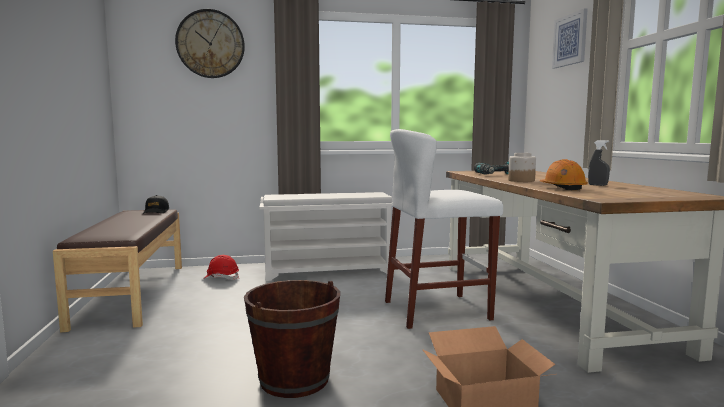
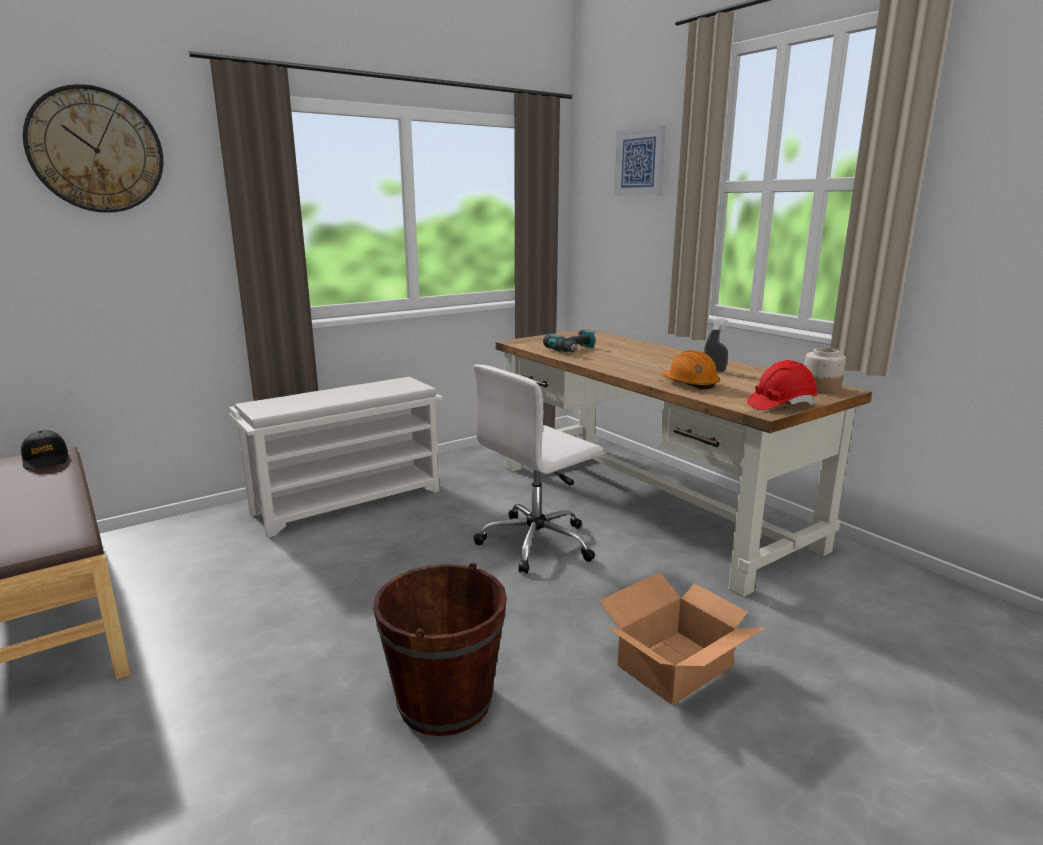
camera: 25 degrees left, 10 degrees up
red hard hat [203,255,239,280] -> red hard hat moved to [747,360,818,410]
white stool [385,129,503,329] -> white office chair [474,365,603,574]
jar [508,153,536,182] -> jar moved to [805,348,846,394]

